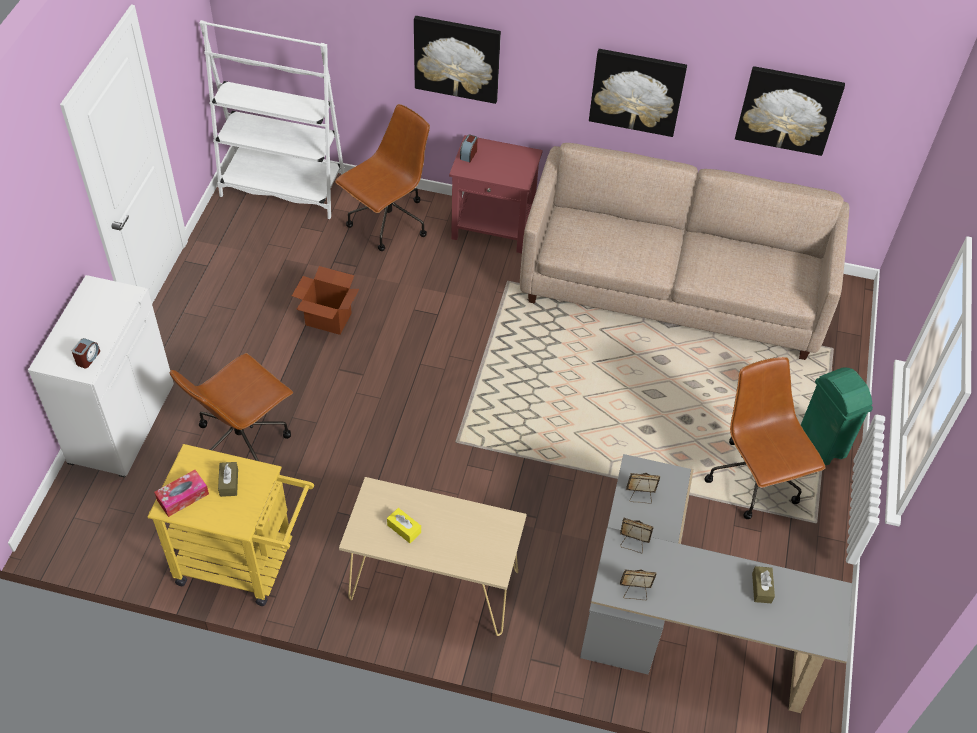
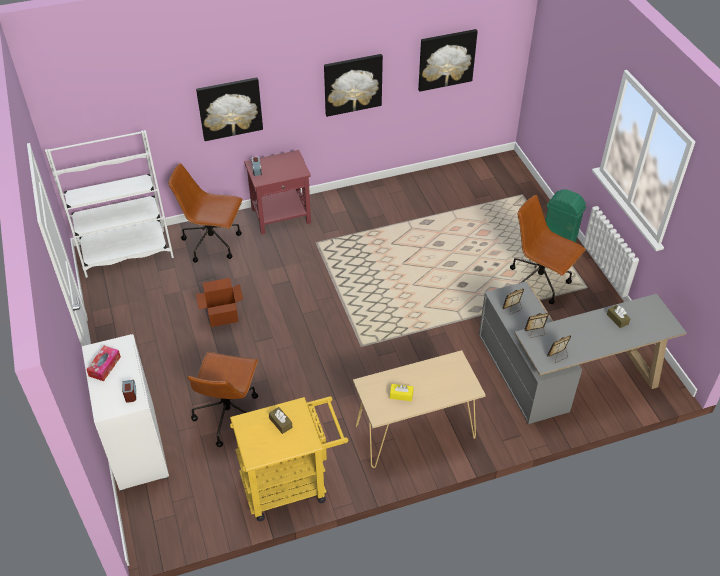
camera: 30 degrees left, 5 degrees down
tissue box [154,470,209,517] -> tissue box moved to [86,346,121,381]
brown office chair [335,104,430,251] -> brown office chair turned 90 degrees counterclockwise [168,163,243,263]
beige sofa [520,143,849,360] -> none

